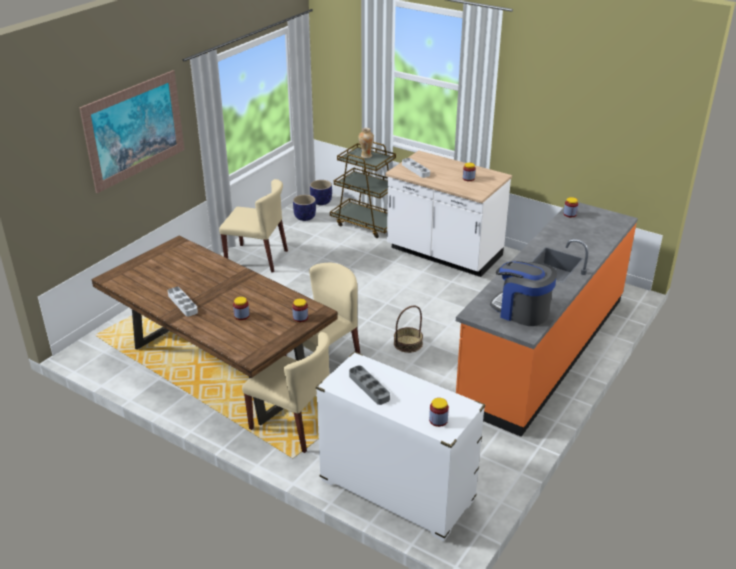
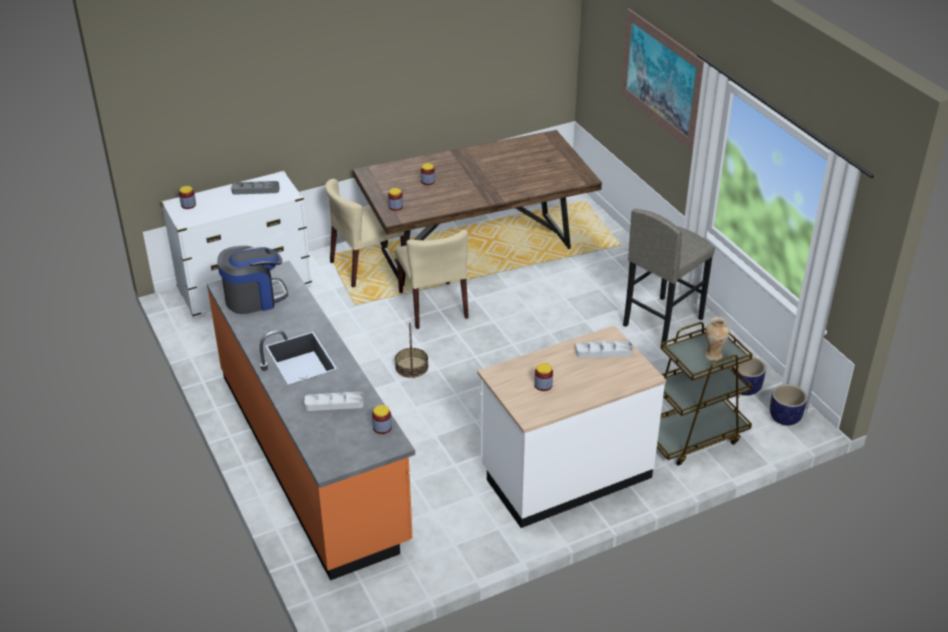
camera: 120 degrees right, 5 degrees up
grey tray [168,287,198,316] -> grey tray moved to [305,392,364,411]
beige chair [219,179,288,273] -> grey stool [623,209,715,345]

